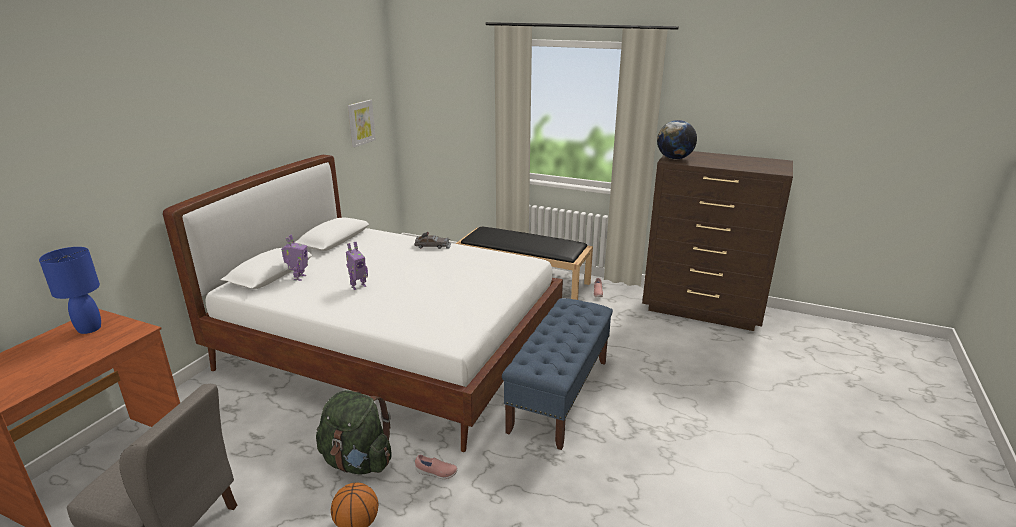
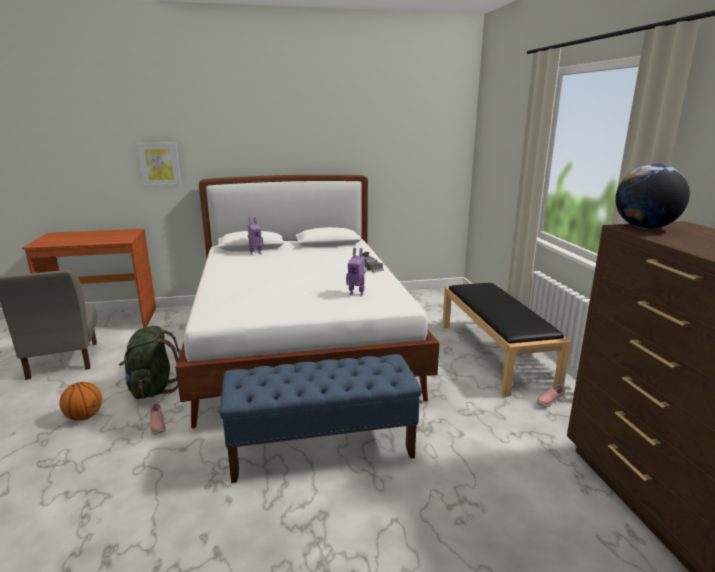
camera: 55 degrees right, 5 degrees down
blue table lamp [39,247,101,334] -> none
toy robot [346,242,368,290] -> toy robot moved to [346,248,365,296]
picture [348,100,376,147] -> picture moved to [137,143,181,187]

